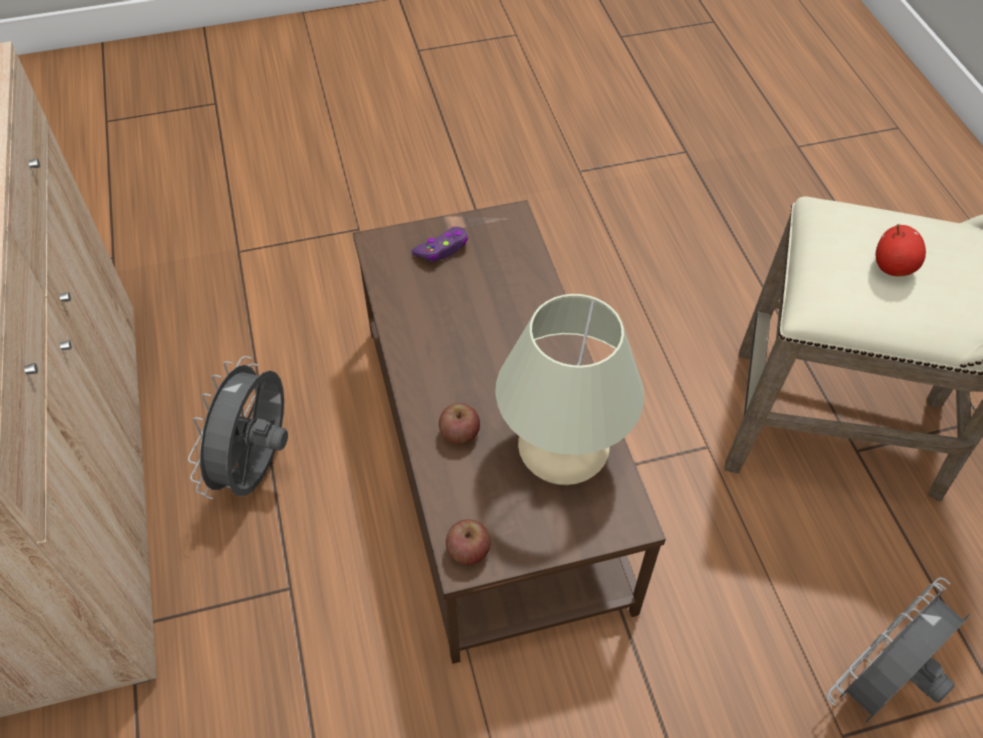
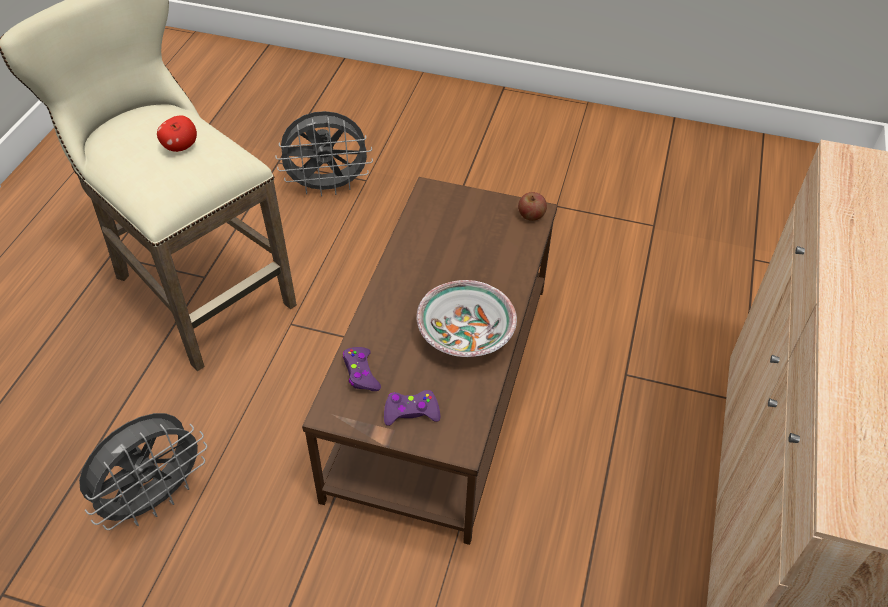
camera: 150 degrees left, 5 degrees down
grey fan [188,356,288,499] -> grey fan moved to [79,413,207,530]
apple [439,403,480,445] -> none
beige table lamp [495,294,644,485] -> none
none -> purple game controller [343,347,381,391]
none -> bowl [416,280,517,357]

